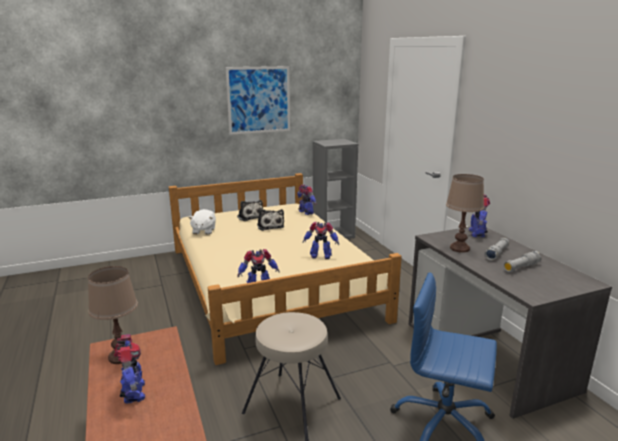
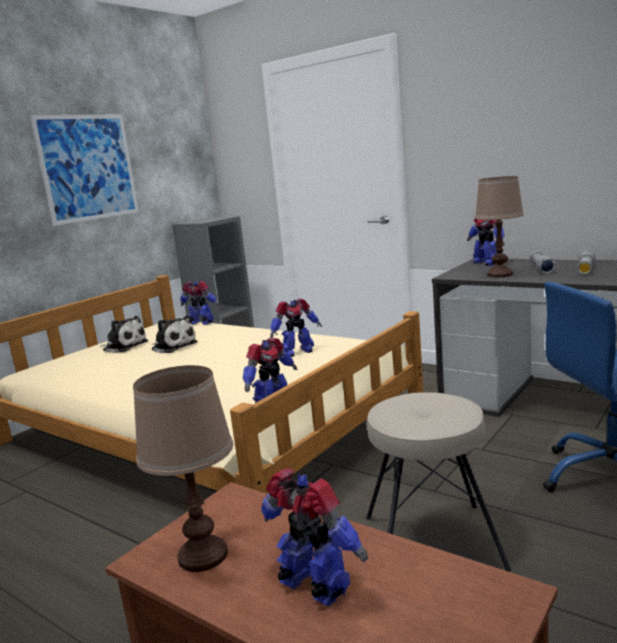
camera: 30 degrees left, 5 degrees down
white plush toy [188,209,216,235] -> none

